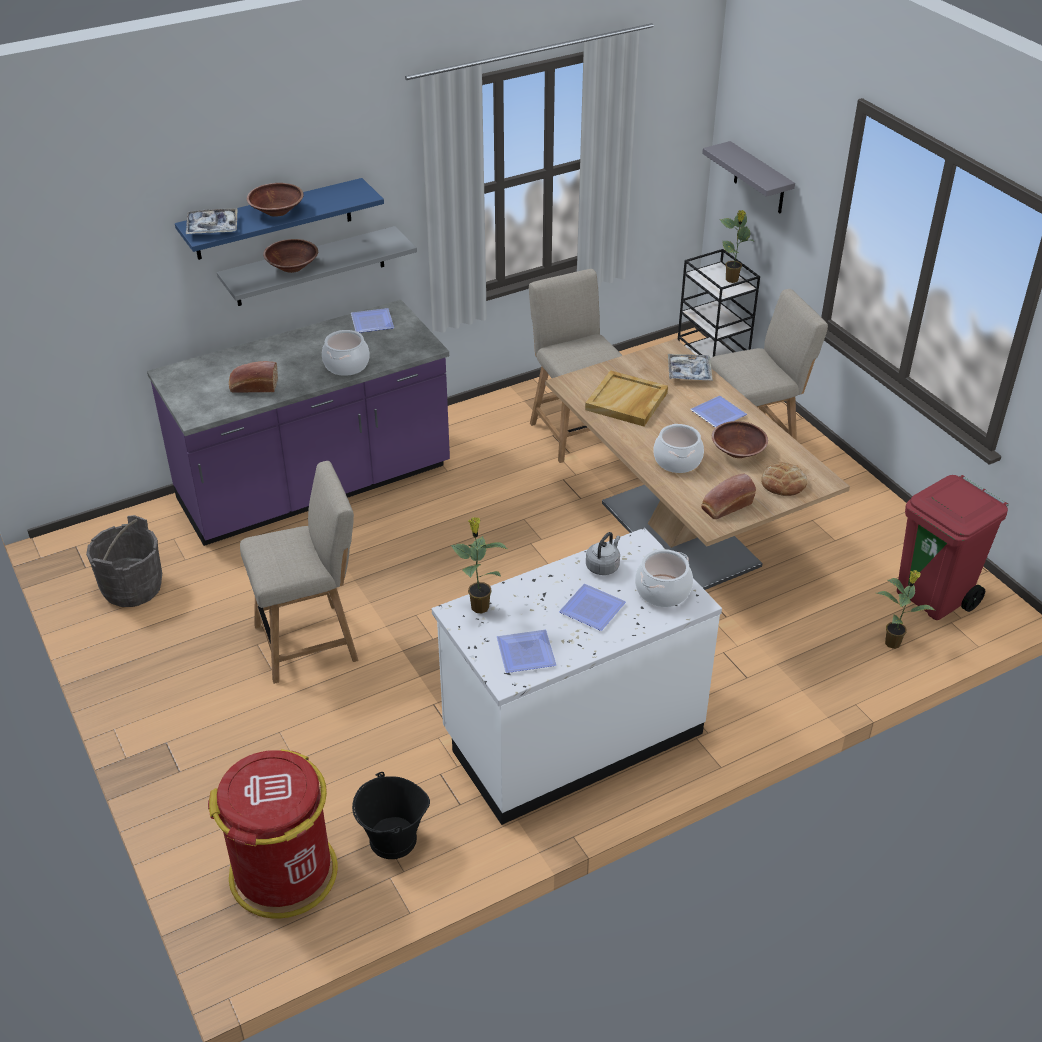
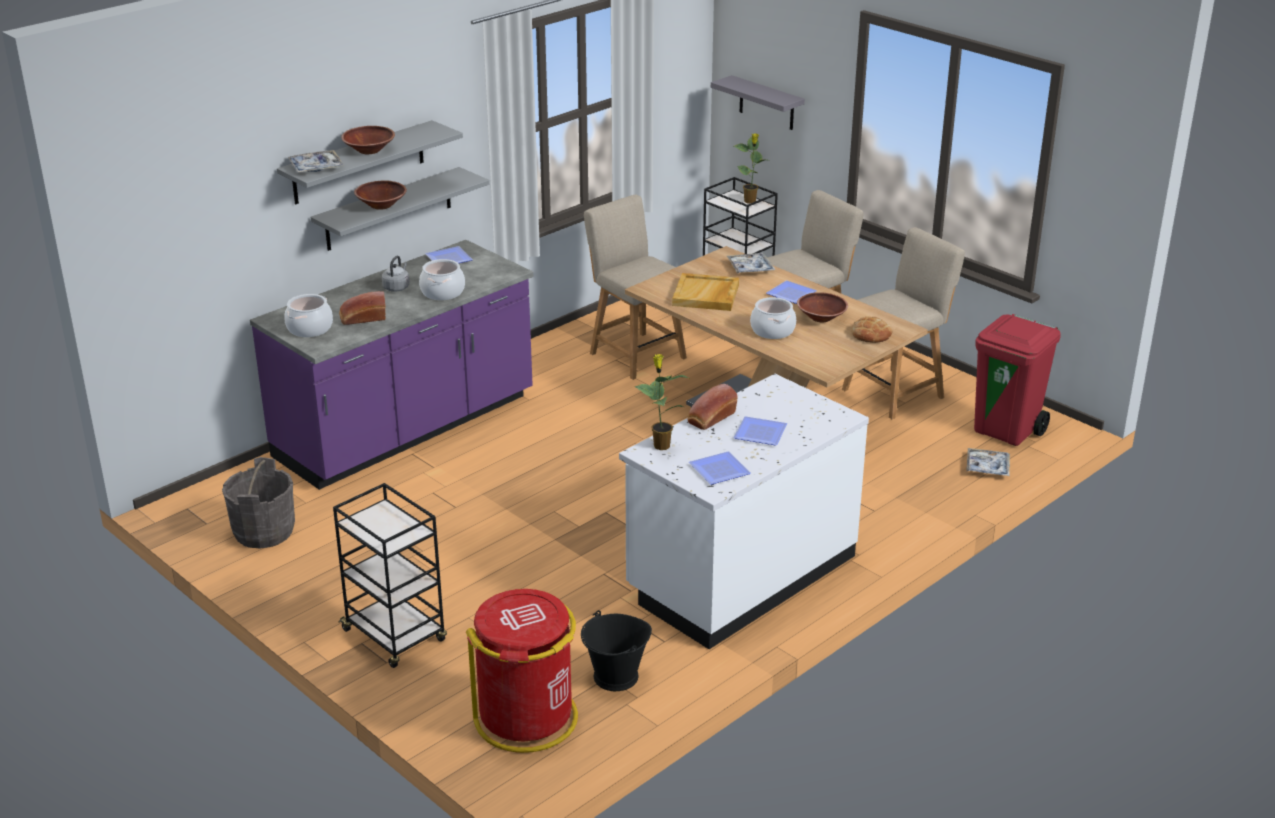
camera: 15 degrees left, 10 degrees down
blue shelf [175,178,384,260] -> grey shelf [277,120,463,204]
beige chair [240,461,359,684] -> beige chair moved to [842,227,965,419]
grey kettle [586,532,620,575] -> grey kettle moved to [381,256,410,292]
cooking pot [635,549,693,607] -> cooking pot moved to [284,294,333,337]
bread [701,474,756,519] -> bread moved to [688,384,738,430]
potted plant [876,570,935,649] -> tray [966,448,1010,476]
none -> black cart [333,483,447,668]

